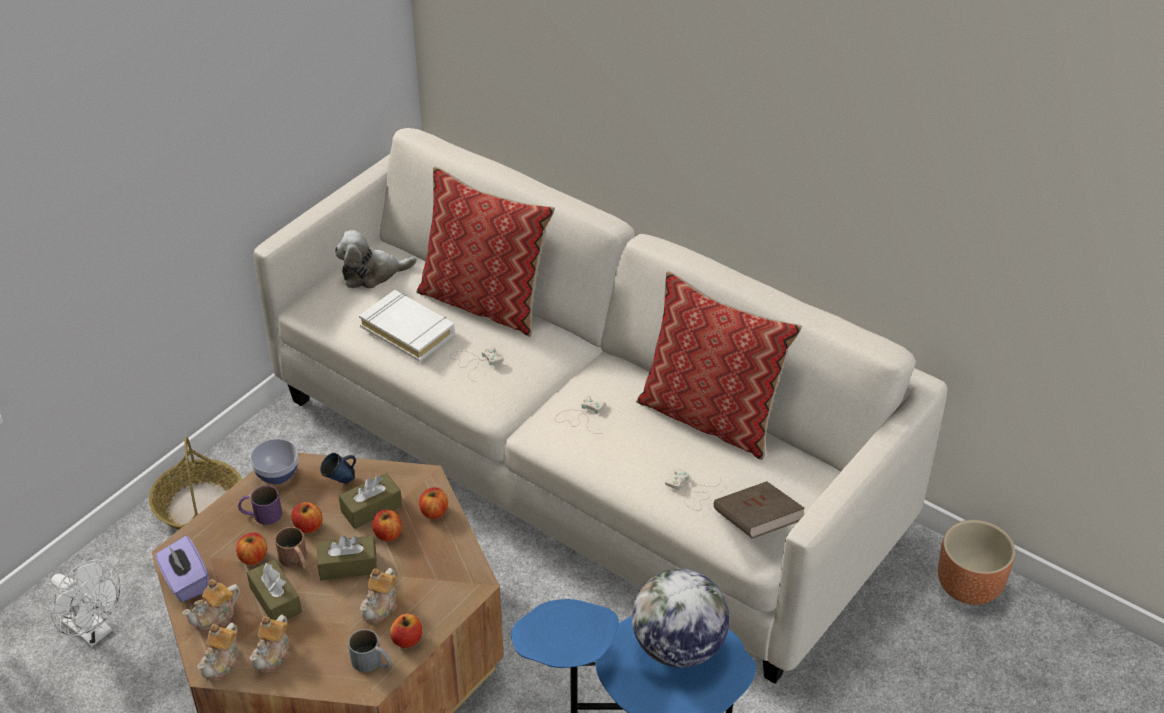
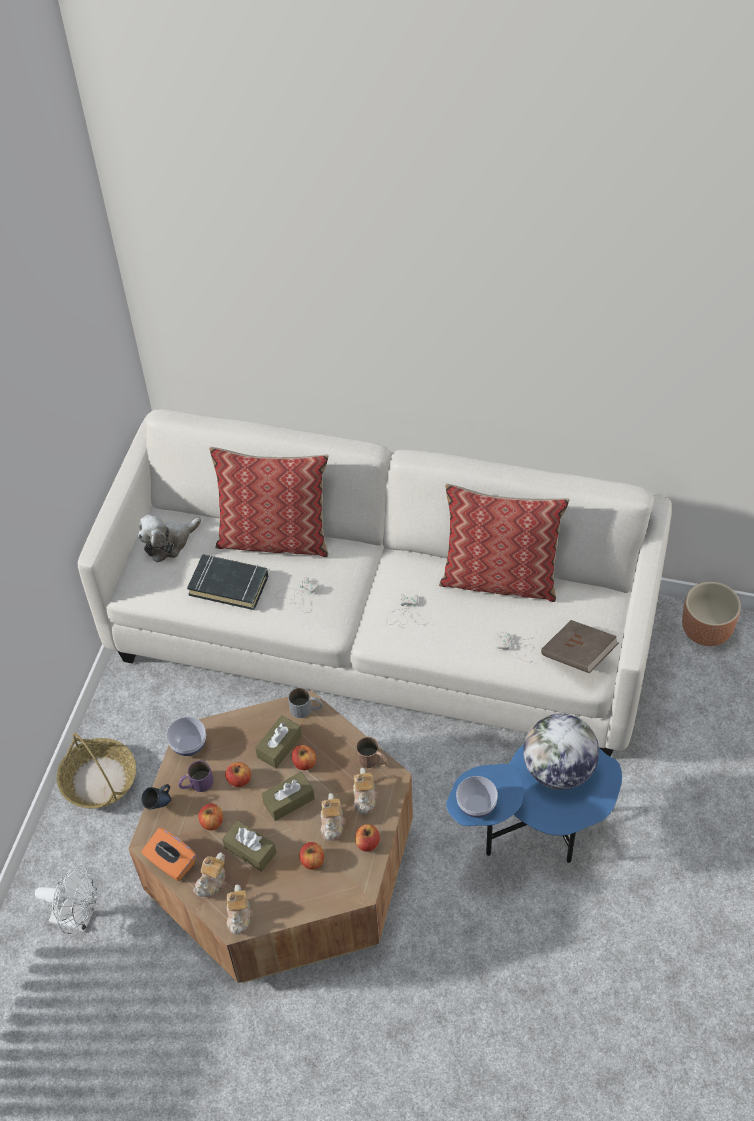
camera: 20 degrees left, 10 degrees up
purple tissue box [155,536,209,602] -> orange tissue box [142,828,196,881]
teapot [250,615,290,673] -> teapot moved to [353,768,378,815]
brown mug [275,527,307,570] -> brown mug moved to [356,737,388,768]
blue mug [320,453,356,484] -> blue mug moved to [142,784,172,809]
grey mug [348,629,392,672] -> grey mug moved to [288,687,323,718]
white book [359,290,455,362] -> black book [187,554,268,610]
apple [419,487,448,519] -> apple moved to [299,842,324,870]
none -> bowl [456,776,498,818]

